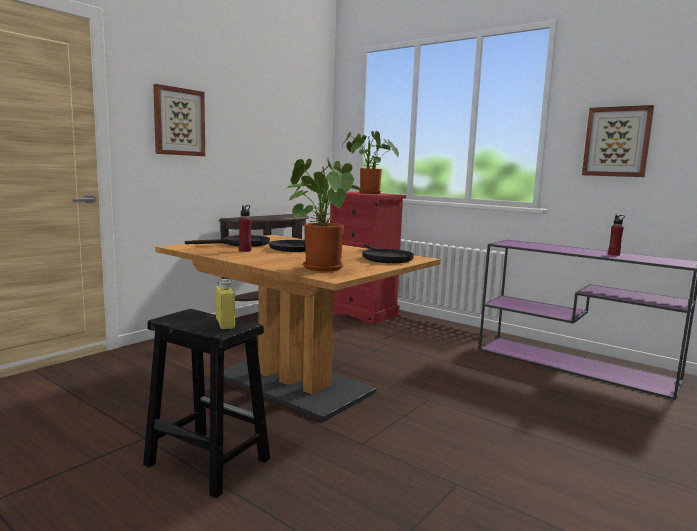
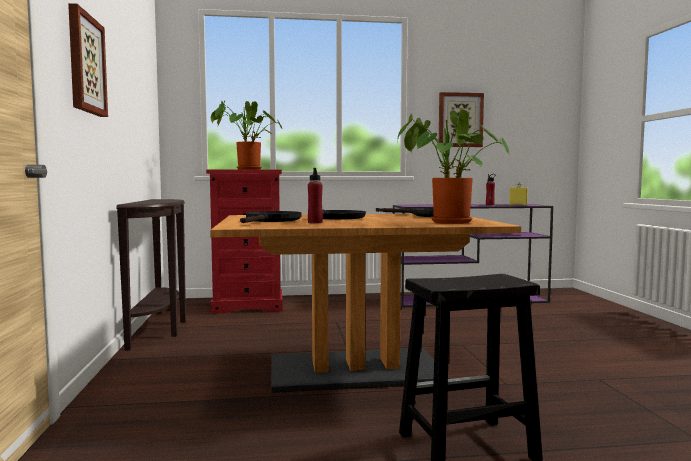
camera: 45 degrees left, 5 degrees down
yellow bottle [216,279,235,329] -> yellow bottle moved to [509,183,528,205]

